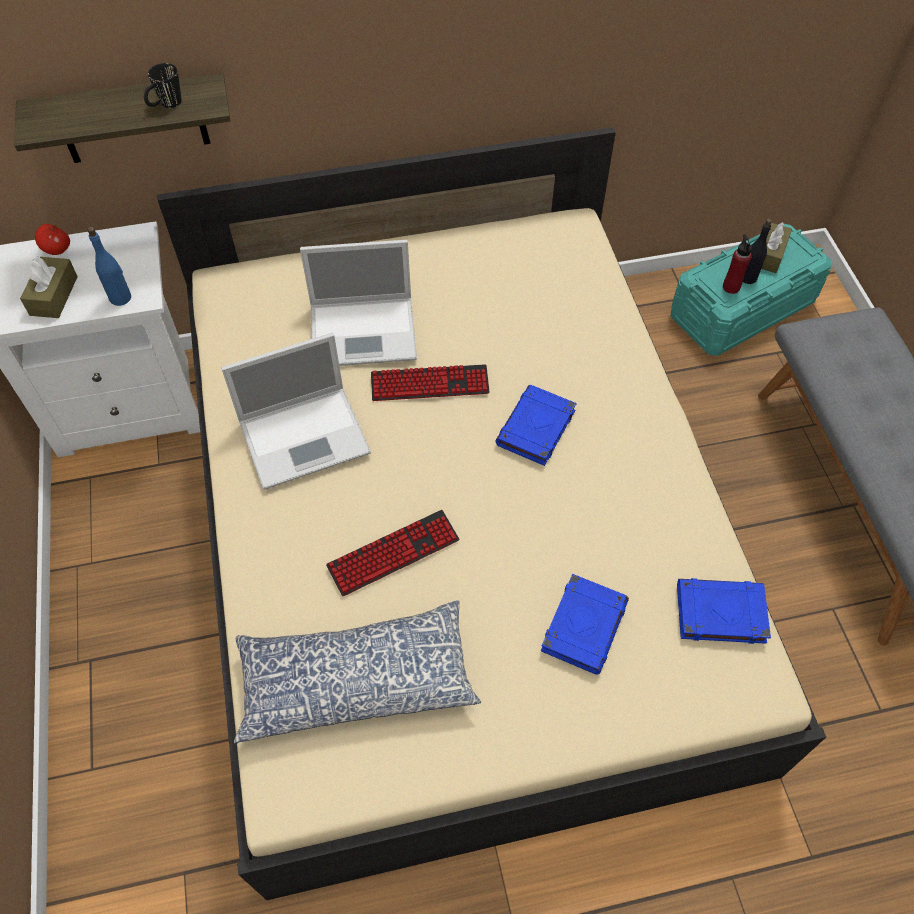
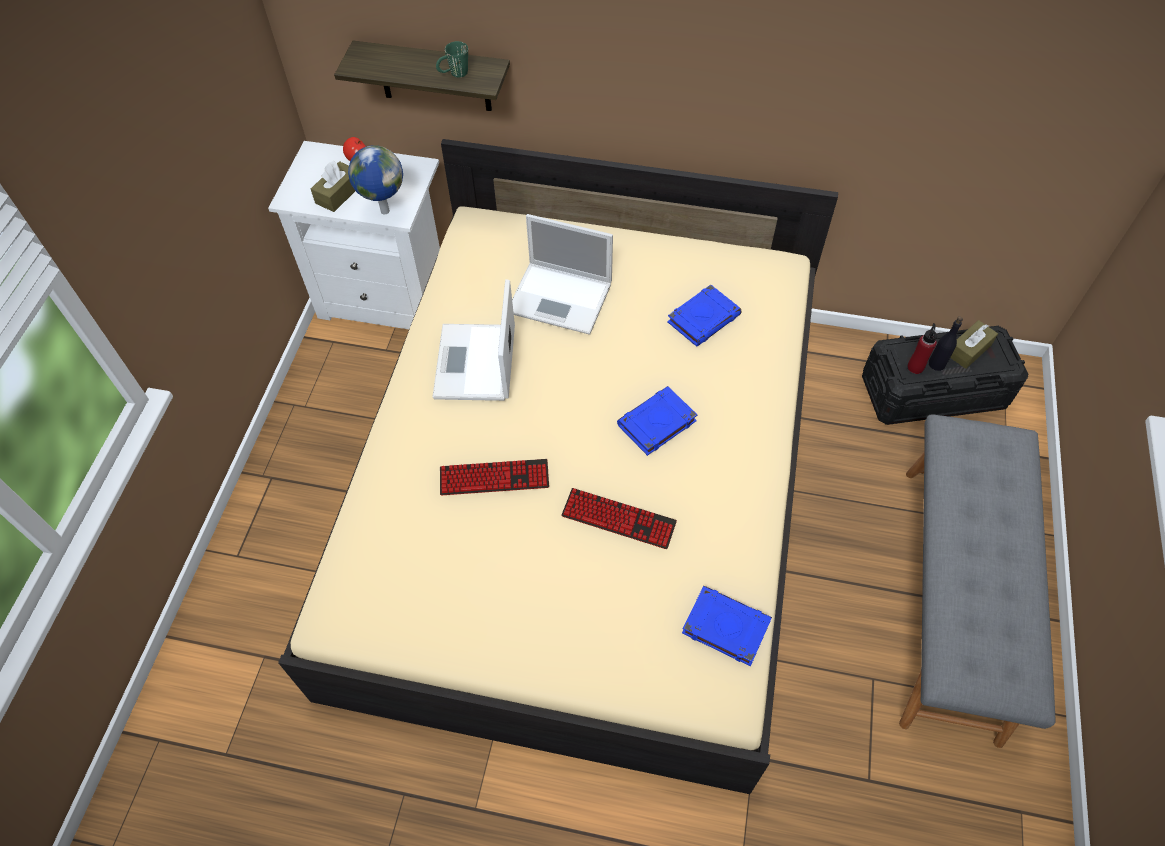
camera: 25 degrees right, 0 degrees up
blue bottle [87,227,131,306] -> globe [348,145,403,214]
black mug [144,63,182,108] -> green mug [436,41,468,78]
laptop [221,333,371,490] -> laptop turned 90 degrees clockwise [433,279,515,401]
pillow [234,600,481,744] -> none
keyboard [371,364,490,401] -> keyboard moved to [561,488,677,549]
blue book [541,574,629,675] -> blue book moved to [667,285,742,347]
turquoise storage box [670,224,831,356] -> black storage box [862,326,1029,425]

